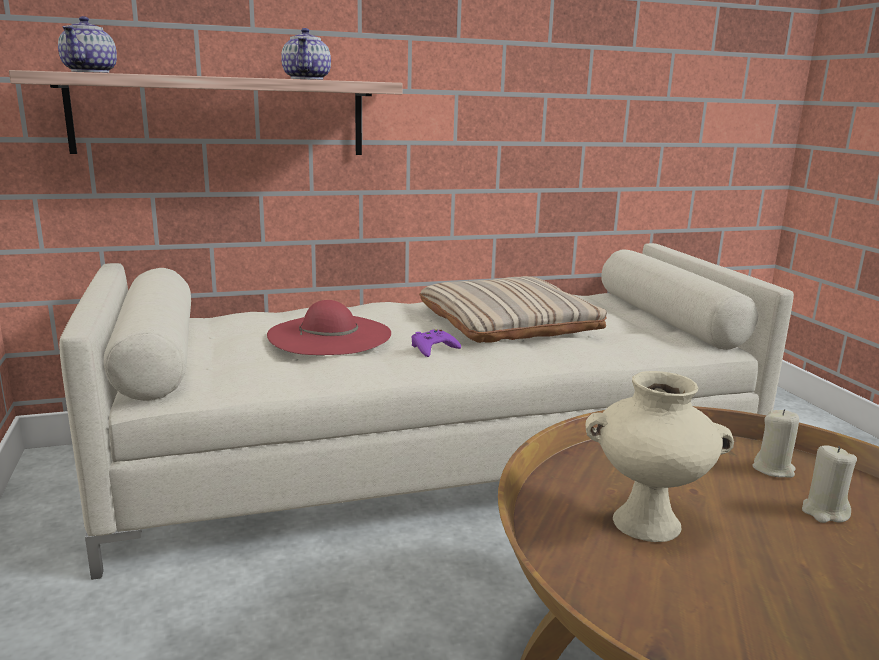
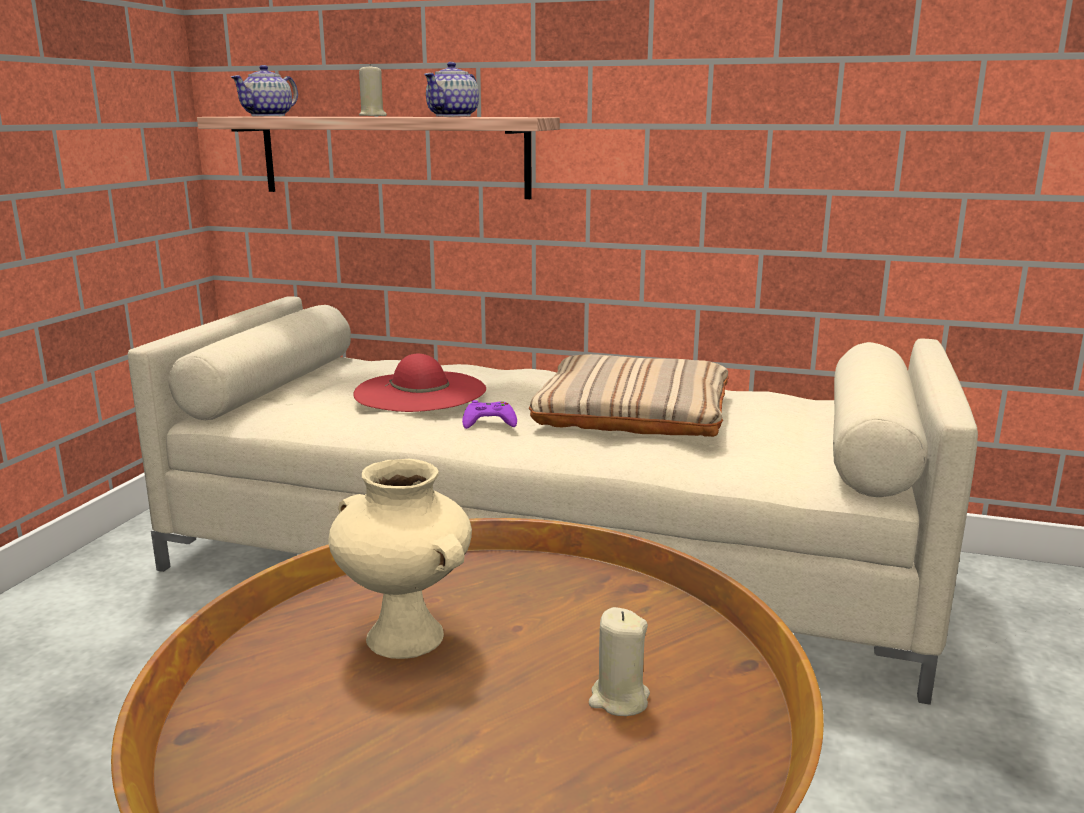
camera: 35 degrees right, 0 degrees up
beige candle [752,409,799,478] -> beige candle moved to [359,64,387,116]

